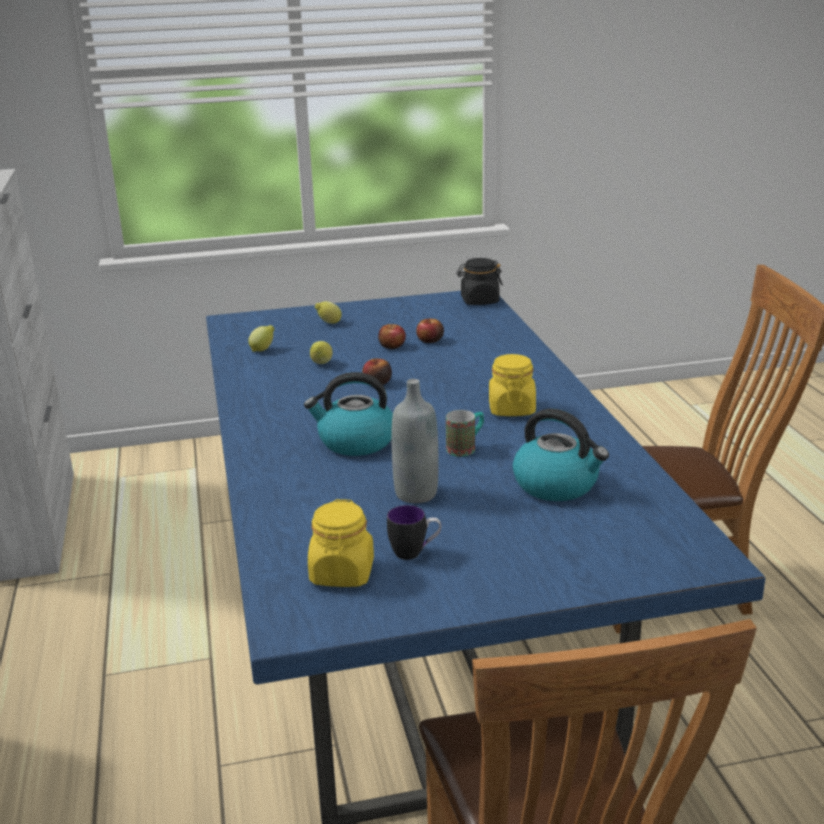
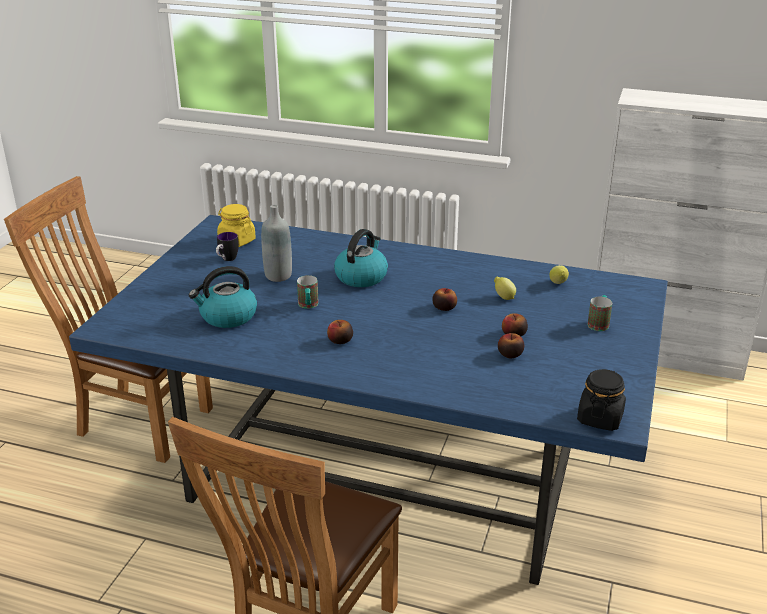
camera: 120 degrees right, 5 degrees up
lemon [315,301,342,324] -> mug [587,295,612,331]
yellow jar [489,354,536,416] -> apple [327,320,353,344]

